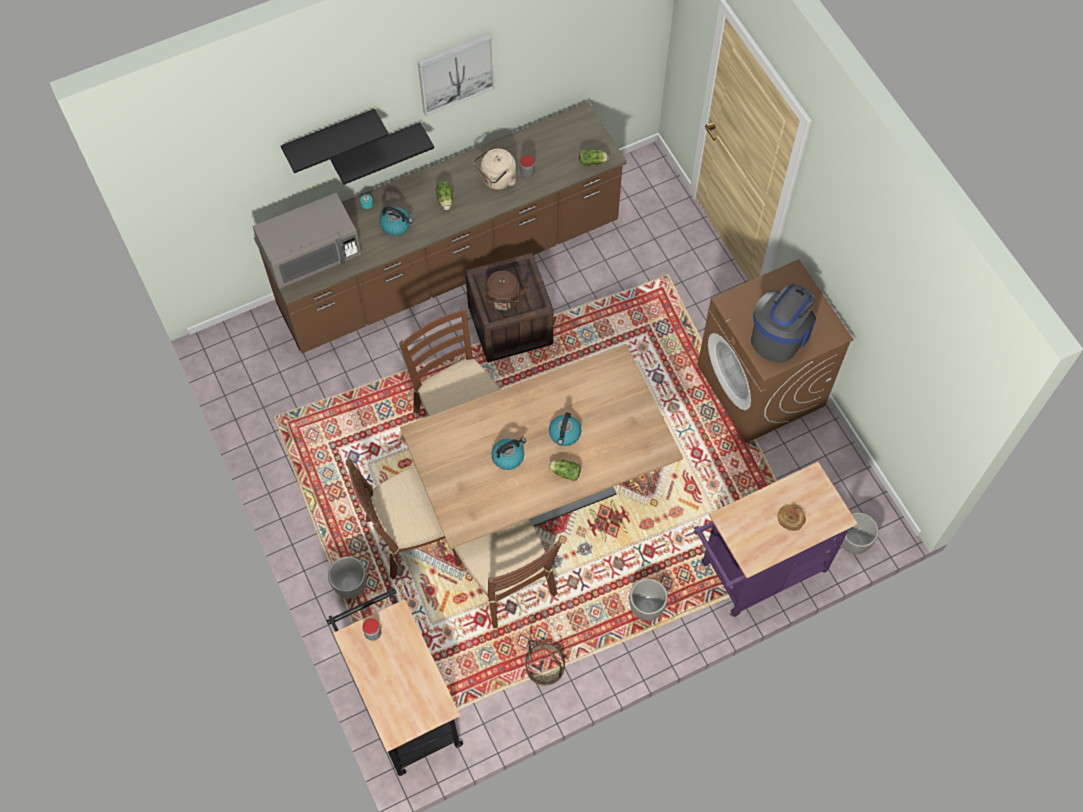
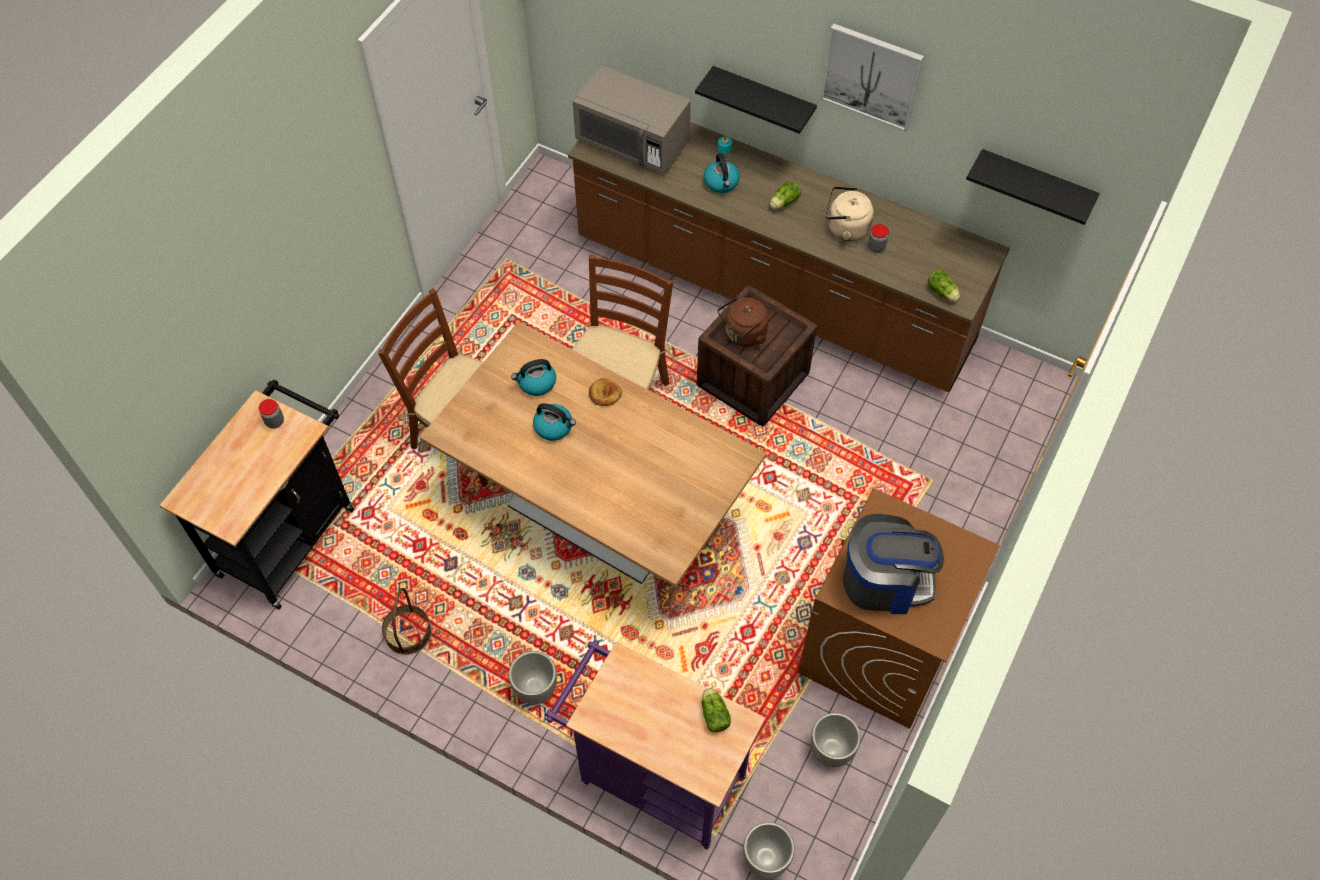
camera: 55 degrees right, 5 degrees down
black shelf [281,109,389,173] -> black shelf moved to [966,149,1100,225]
planter [328,556,367,598] -> planter moved to [811,713,861,767]
brown chair [453,519,562,628] -> none
kettle [549,413,582,446] -> kettle moved to [511,359,556,396]
lettuce [549,460,581,481] -> lettuce moved to [702,688,731,732]
bread [777,504,806,531] -> bread moved to [589,378,622,406]

